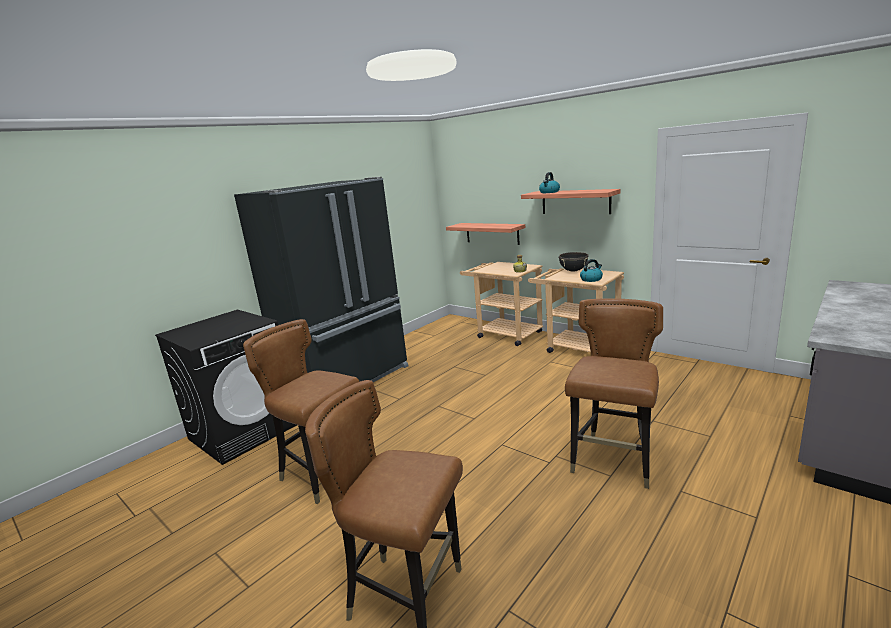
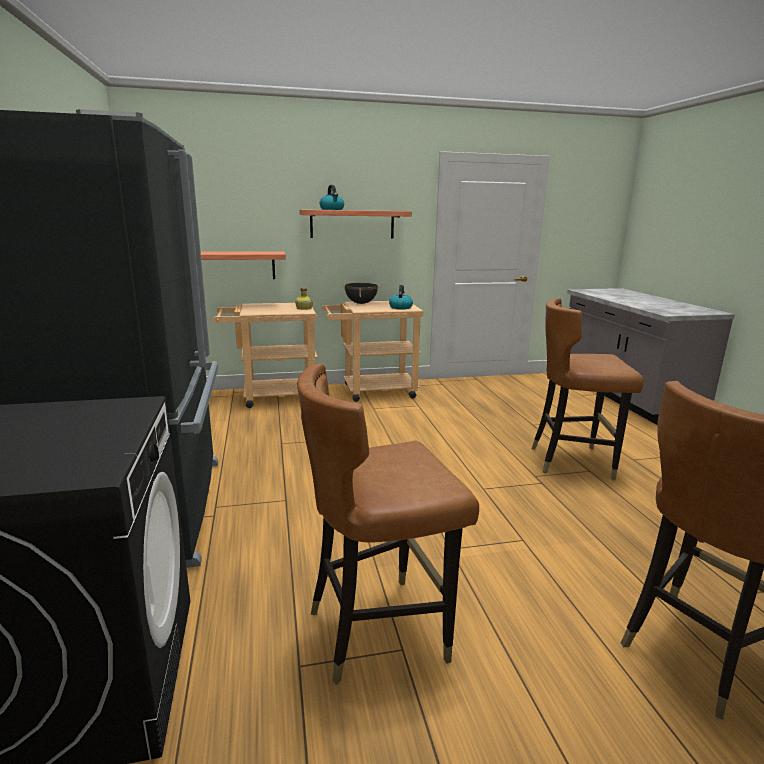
camera: 55 degrees left, 0 degrees up
brown chair [565,298,663,489] -> brown chair turned 60 degrees counterclockwise [532,298,644,480]

